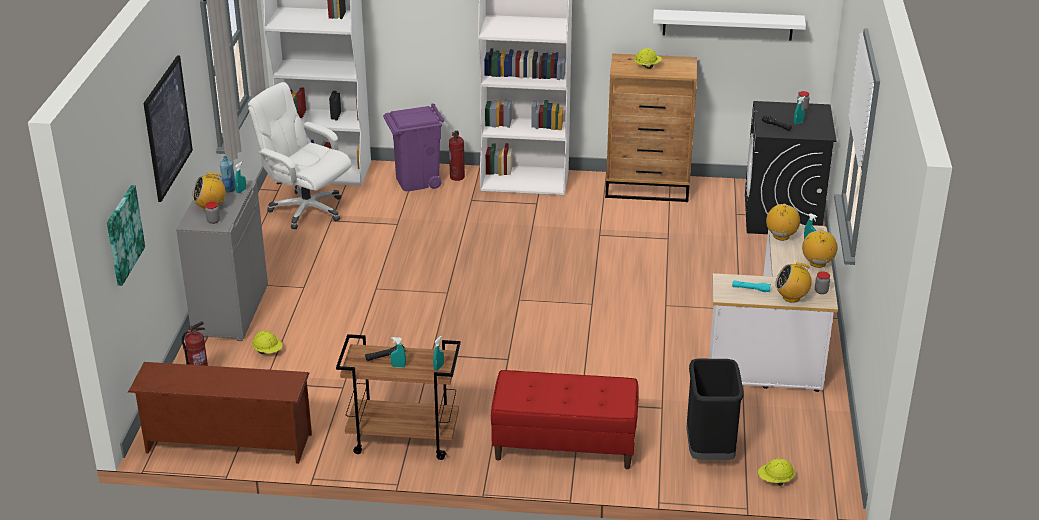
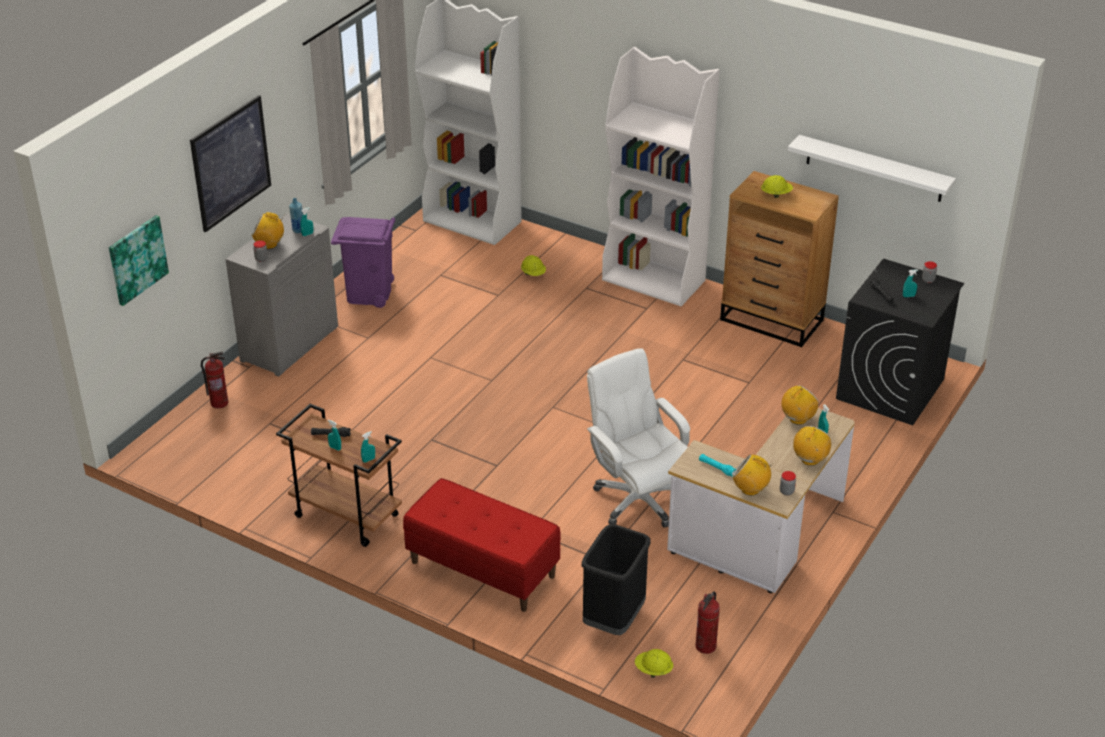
camera: 25 degrees right, 5 degrees up
brown shoe rack [128,362,312,464] -> none
white office chair [248,82,352,229] -> white office chair moved to [587,348,690,528]
yellow hard hat [252,331,283,354] -> yellow hard hat moved to [521,255,546,276]
purple trash can [383,103,444,191] -> purple trash can moved to [331,217,395,308]
fire extinguisher [449,131,465,181] -> fire extinguisher moved to [696,591,720,654]

